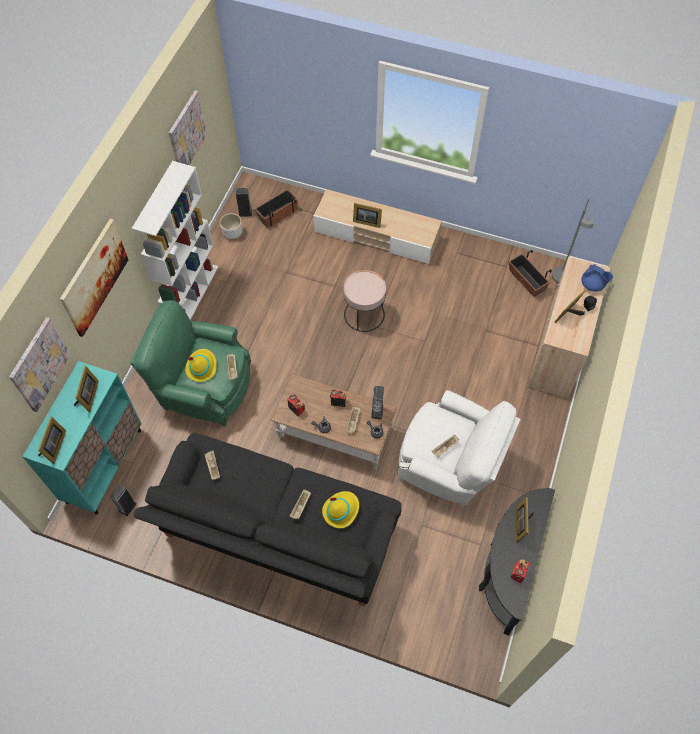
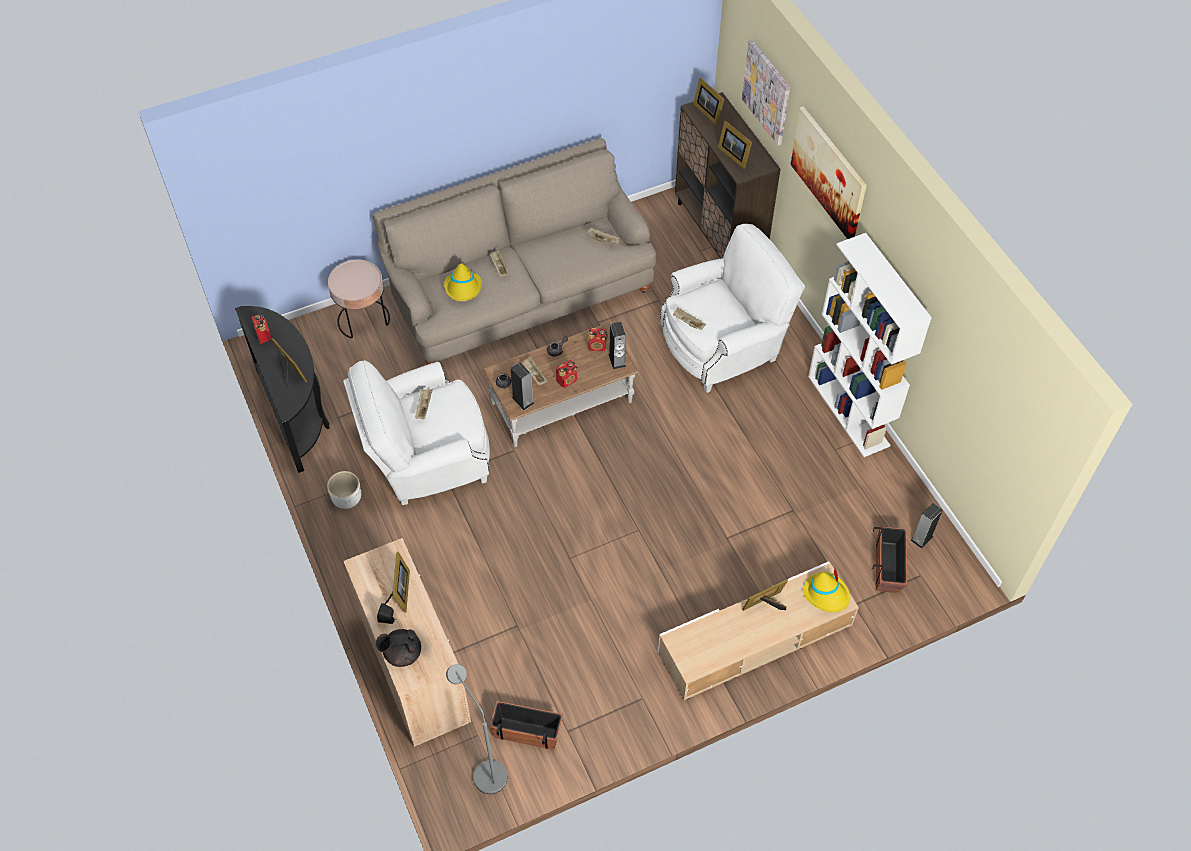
camera: 135 degrees right, 5 degrees down
turquoise cabinet [22,361,142,514] -> brown cabinet [675,92,781,259]
speaker [110,485,137,516] -> speaker moved to [608,322,626,369]
green armchair [130,300,251,427] -> white armchair [660,224,805,393]
black sofa [134,433,401,607] -> beige sofa [373,138,656,365]
picture [169,91,207,165] -> none
yellow hat [185,349,217,382] -> yellow hat moved to [803,568,850,612]
white planter [220,213,242,239] -> white planter moved to [327,471,361,509]
pink side table [344,270,386,332] -> pink side table moved to [328,260,390,338]
blue teapot [581,264,613,291] -> black teapot [376,629,421,667]

